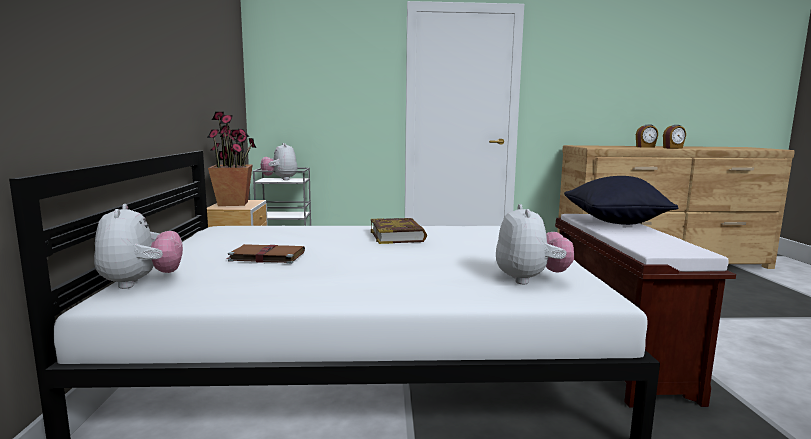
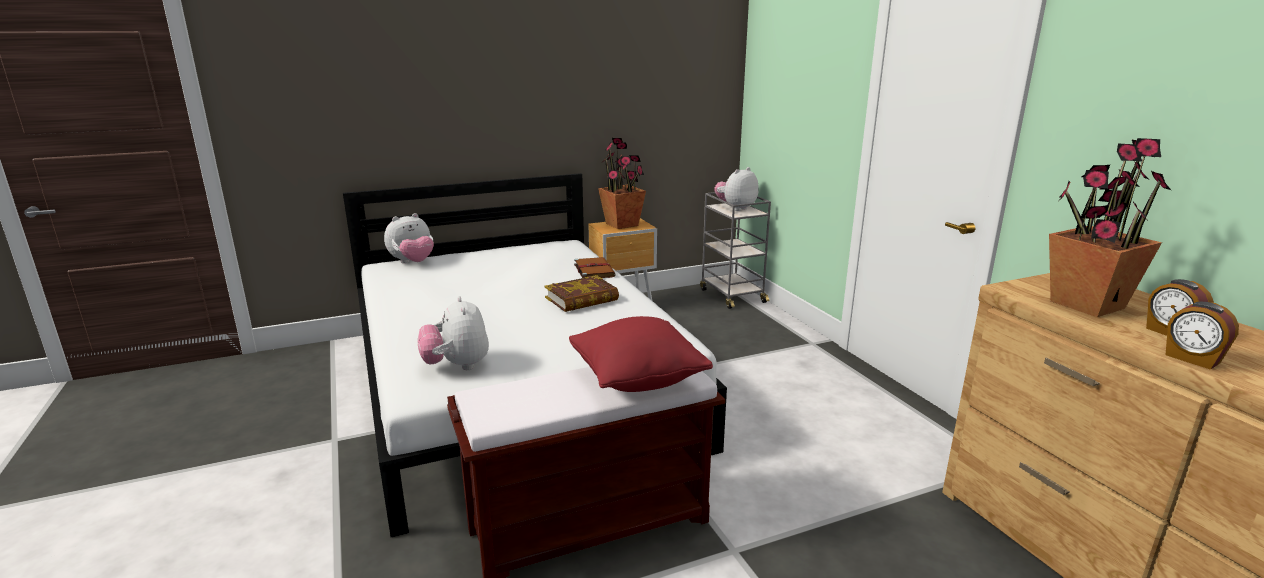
camera: 70 degrees right, 10 degrees up
brown book [227,244,305,264] -> brown book moved to [574,257,616,278]
plush toy [496,204,574,284] -> plush toy turned 90 degrees clockwise [417,296,489,370]
black pillow [564,176,678,225] -> red pillow [569,316,713,392]
none -> potted plant [1049,138,1171,317]

